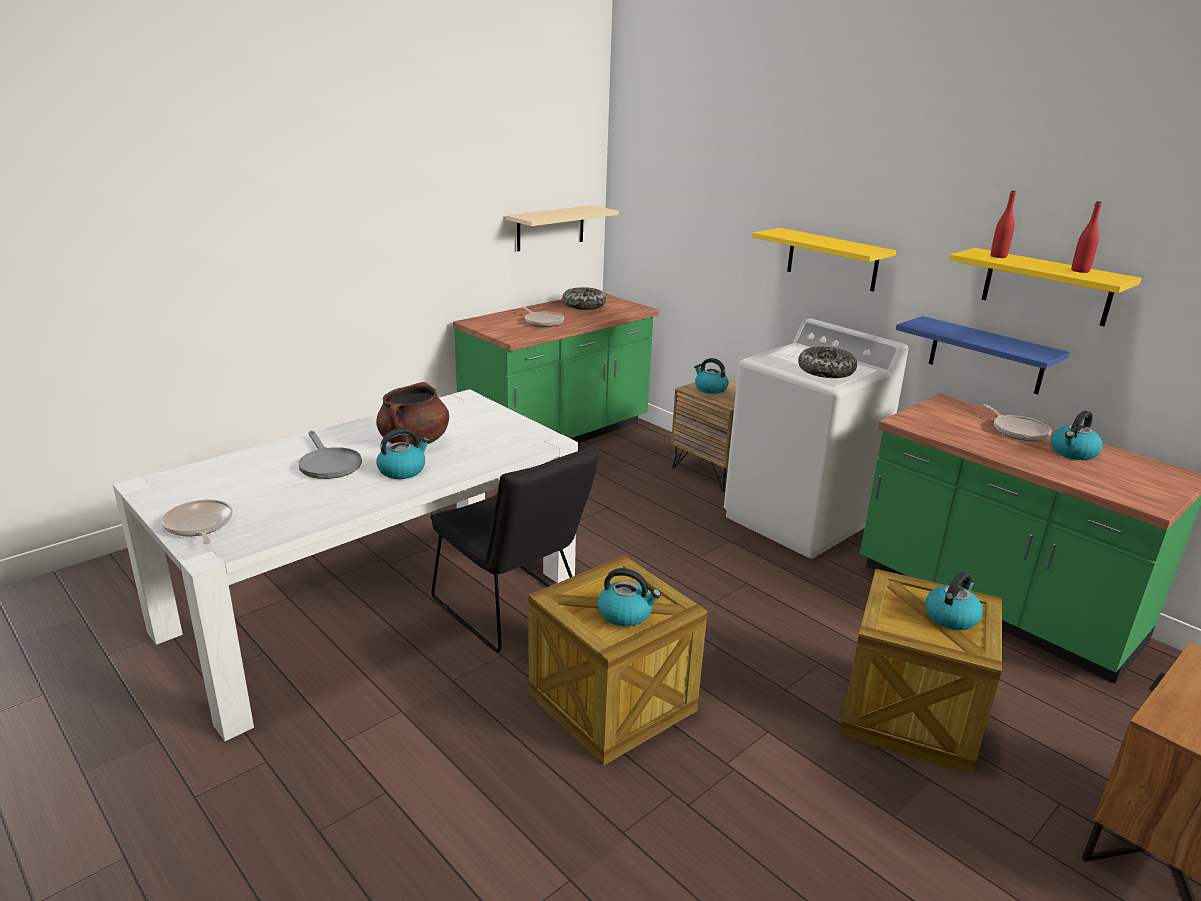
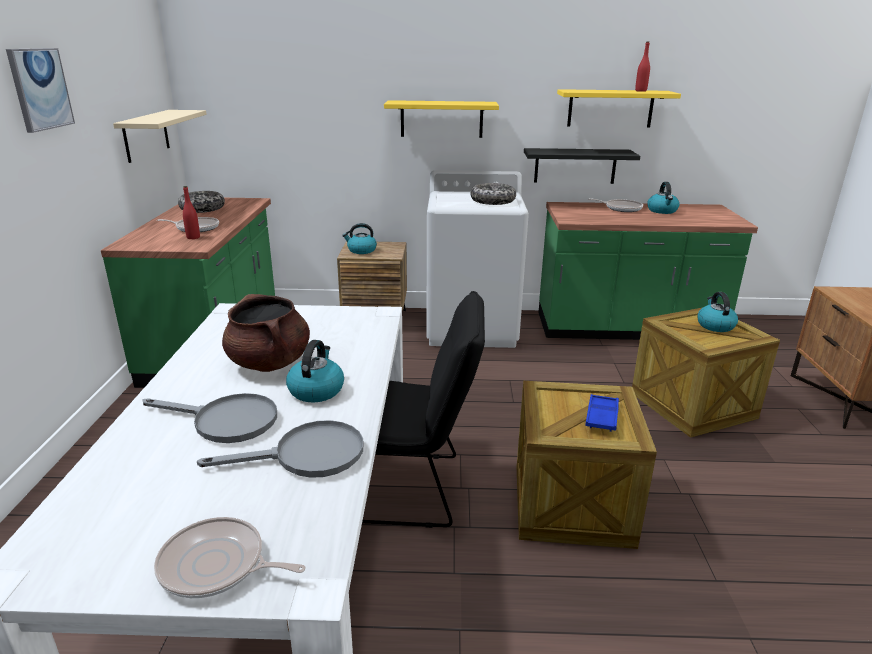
camera: 45 degrees left, 0 degrees up
kettle [598,568,661,627] -> blue tray [585,394,619,432]
blue shelf [896,316,1070,395] -> black shelf [524,148,640,184]
red bottle [991,191,1016,258] -> red bottle moved to [183,186,200,239]
none -> picture [6,48,75,133]
none -> grey frying pan [197,420,363,478]

